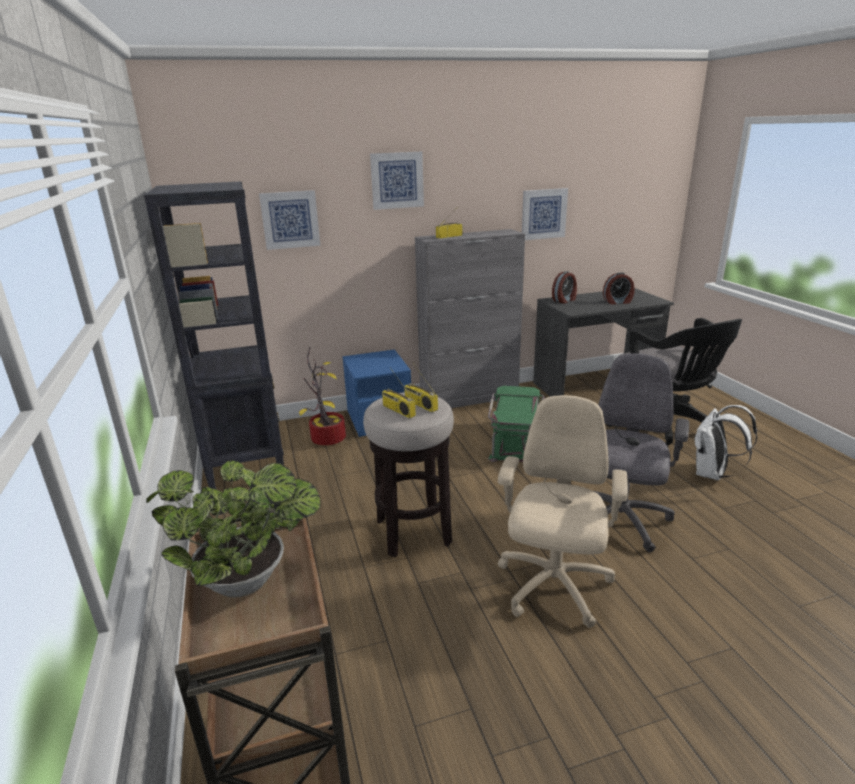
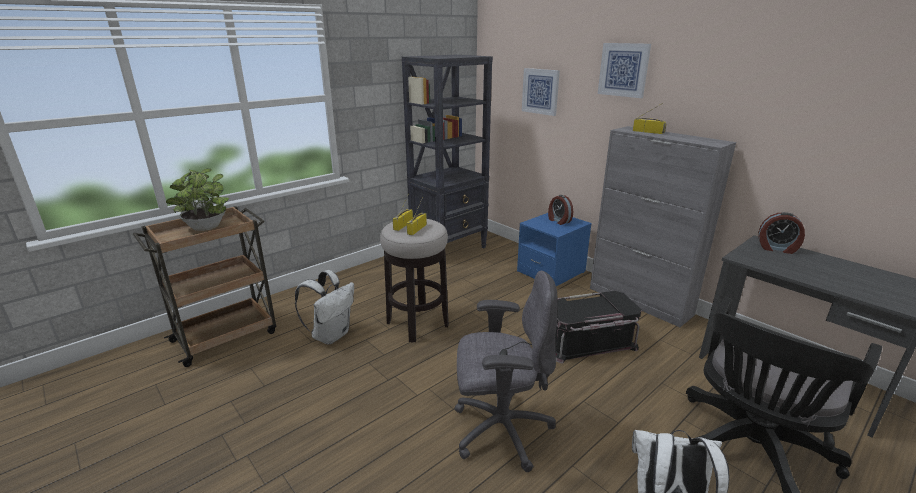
camera: 65 degrees right, 0 degrees up
potted plant [299,347,346,445] -> none
green storage box [488,386,545,462] -> black storage box [555,291,642,363]
beige office chair [497,395,628,628] -> none
picture [522,188,568,240] -> none
alarm clock [603,272,635,304] -> alarm clock moved to [548,195,573,225]
none -> white backpack [295,270,354,344]

